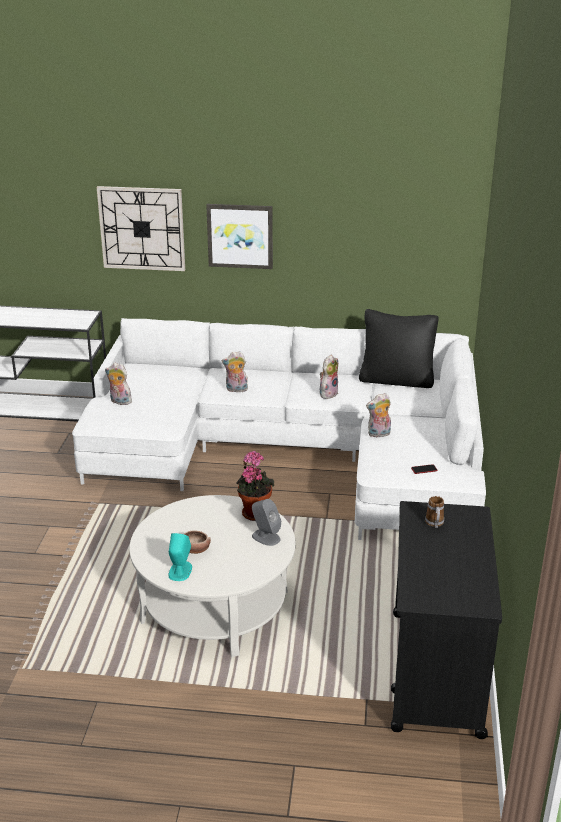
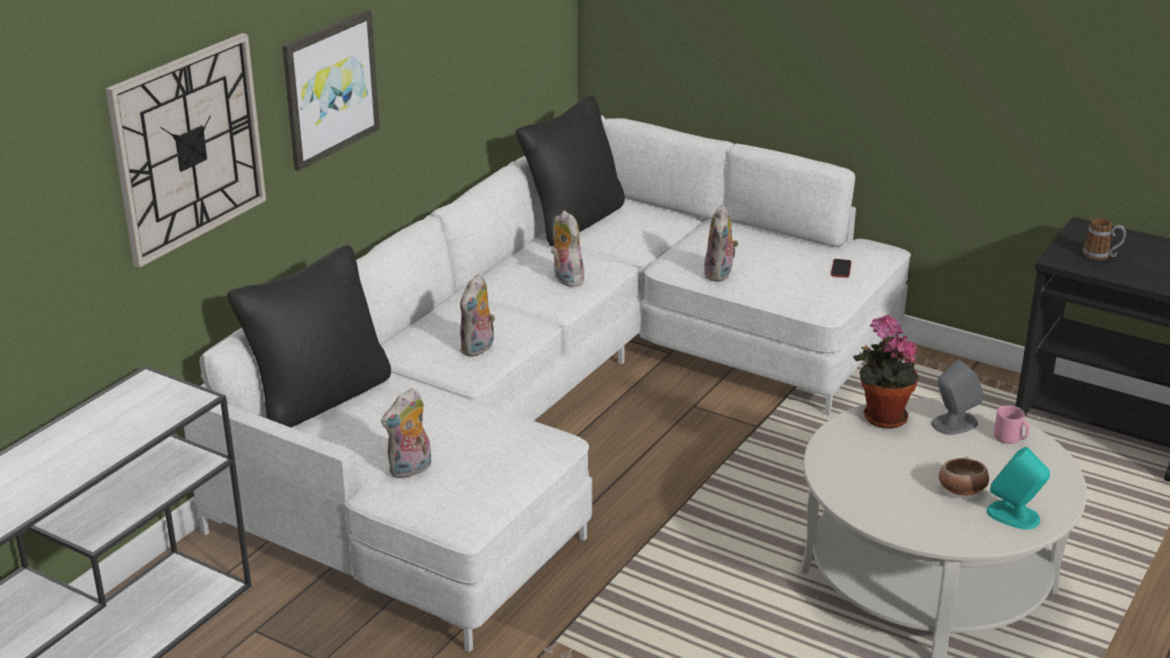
camera: 65 degrees left, 0 degrees up
none -> black pillow [227,245,391,427]
none -> pink mug [994,405,1030,444]

